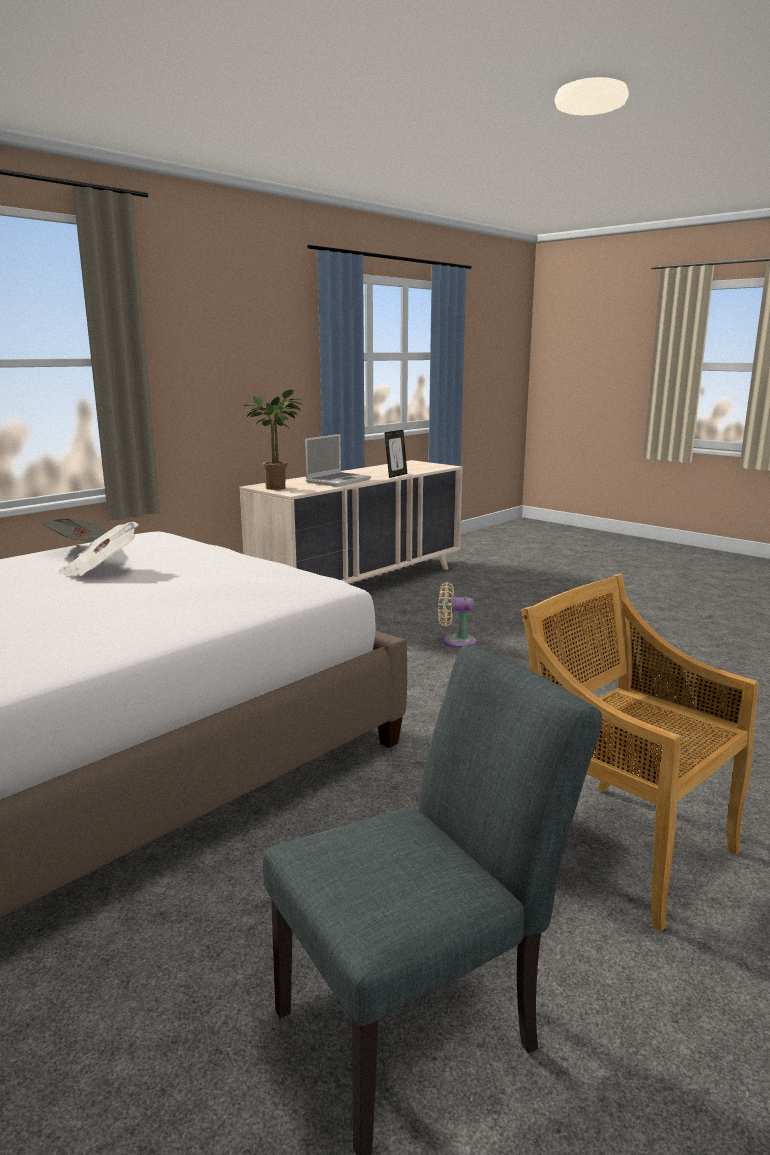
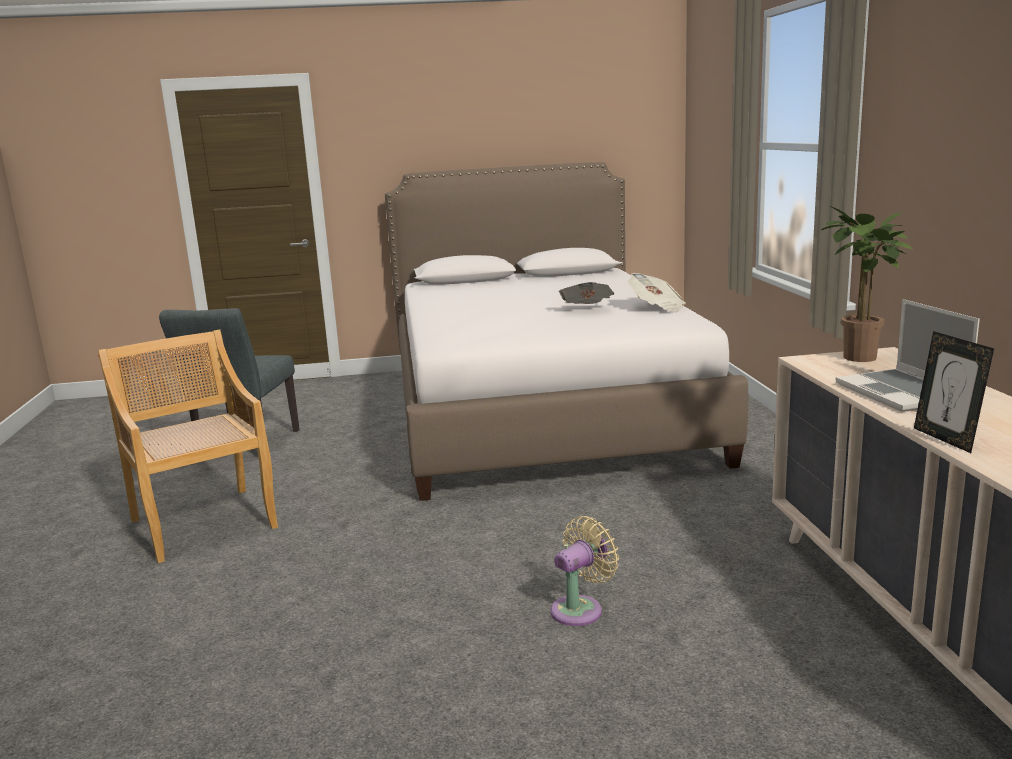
camera: 130 degrees right, 0 degrees up
beige chair [521,574,758,931] -> beige chair turned 120 degrees counterclockwise [98,329,278,563]

